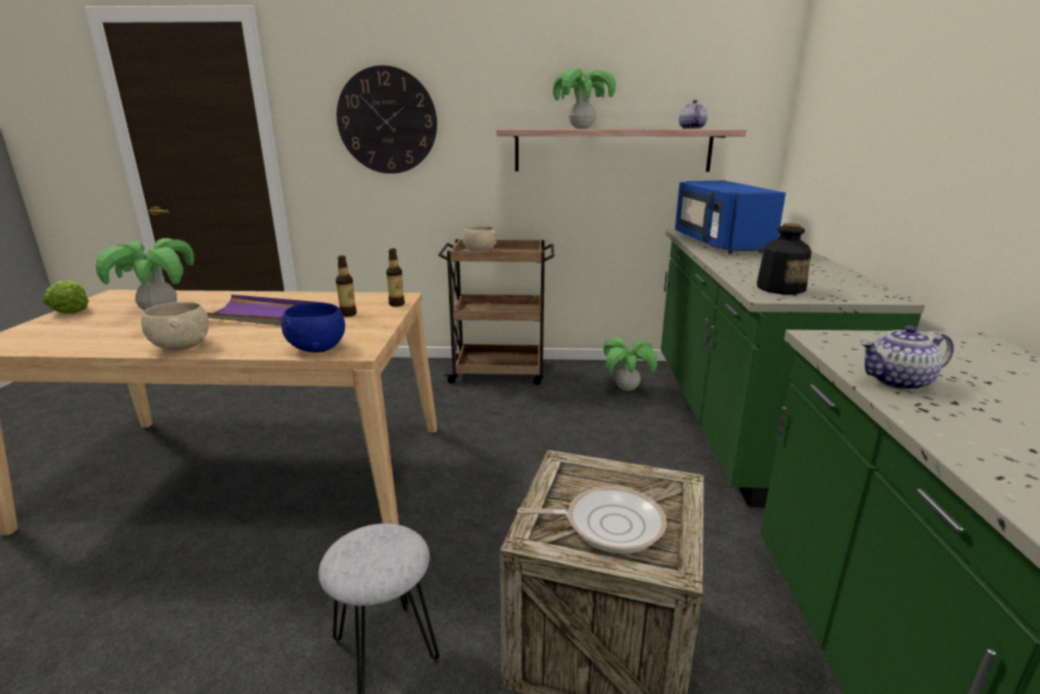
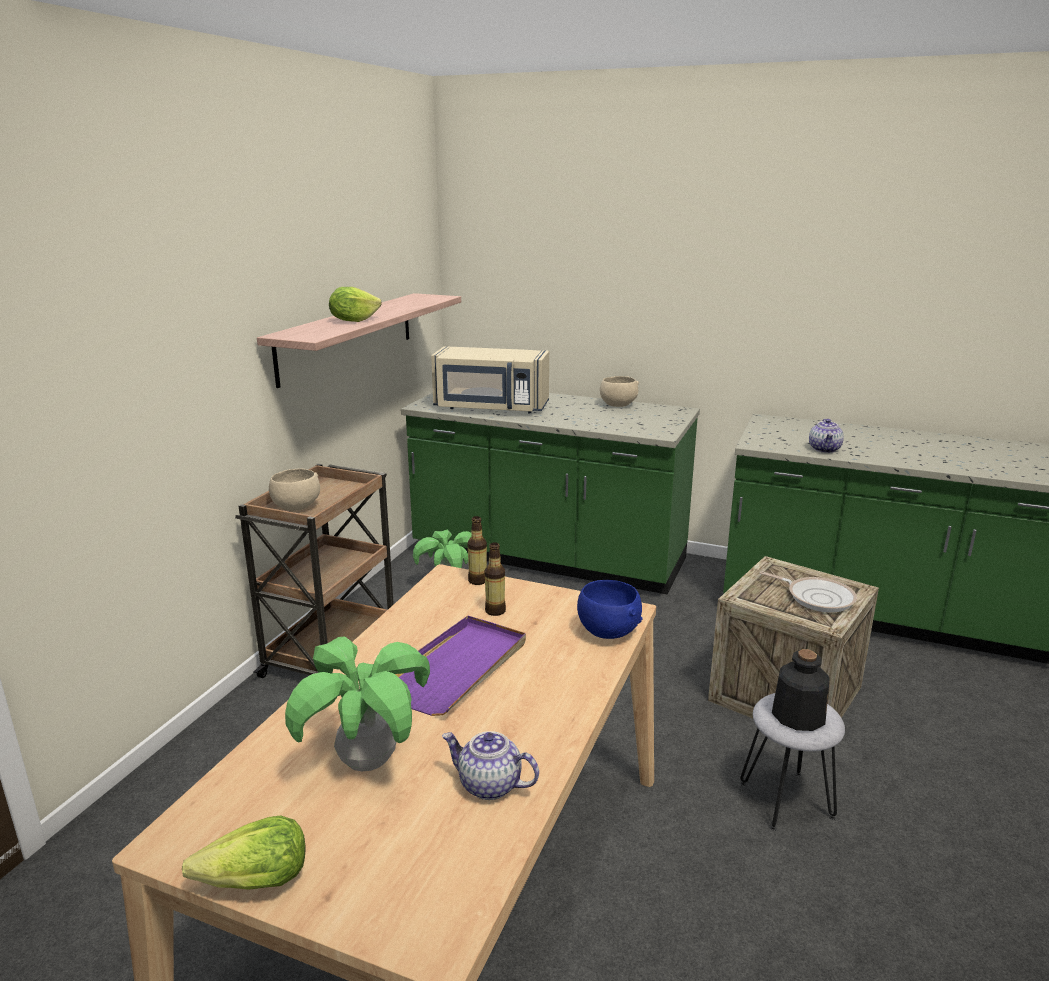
camera: 70 degrees left, 0 degrees up
beige bowl [141,302,209,351] -> beige bowl moved to [600,376,639,407]
wall clock [337,65,437,174] -> none
frying pan [517,486,667,554] -> frying pan turned 105 degrees clockwise [759,571,857,613]
potted plant [553,68,616,129] -> lettuce [329,287,381,322]
blue microwave [675,181,786,254] -> beige microwave [431,346,549,414]
teapot [679,100,708,129] -> teapot moved to [442,731,539,800]
bottle [757,223,812,294] -> bottle moved to [772,649,830,731]

